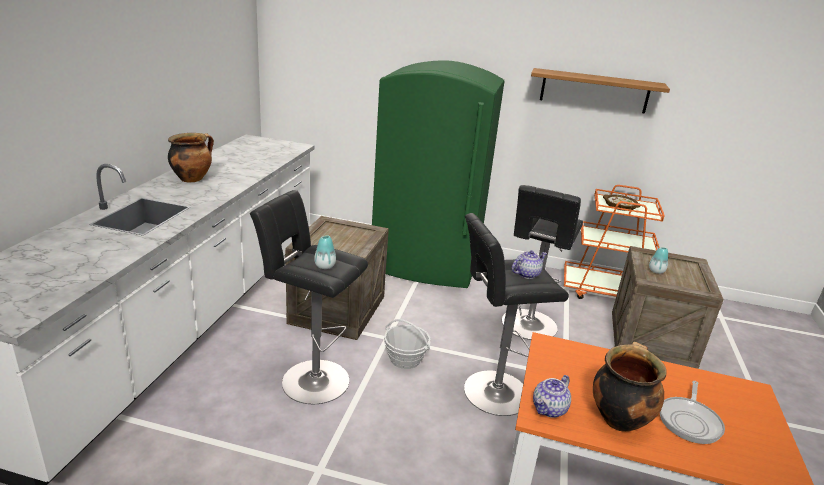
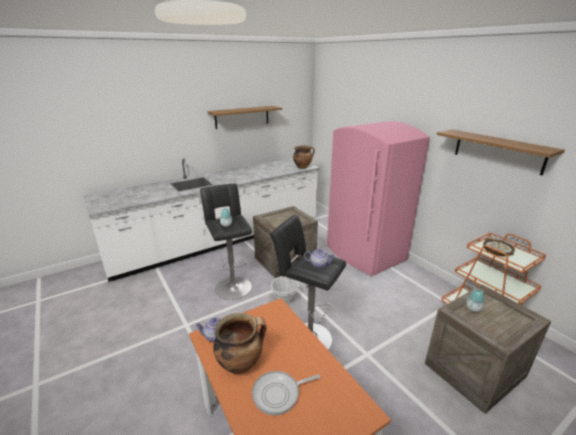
camera: 45 degrees right, 0 degrees up
cooking pot [168,133,214,182] -> cooking pot moved to [293,146,315,169]
green fridge [372,60,504,288] -> pink fridge [327,121,430,276]
black stool [502,185,583,340] -> none
none -> shelf [208,106,282,129]

